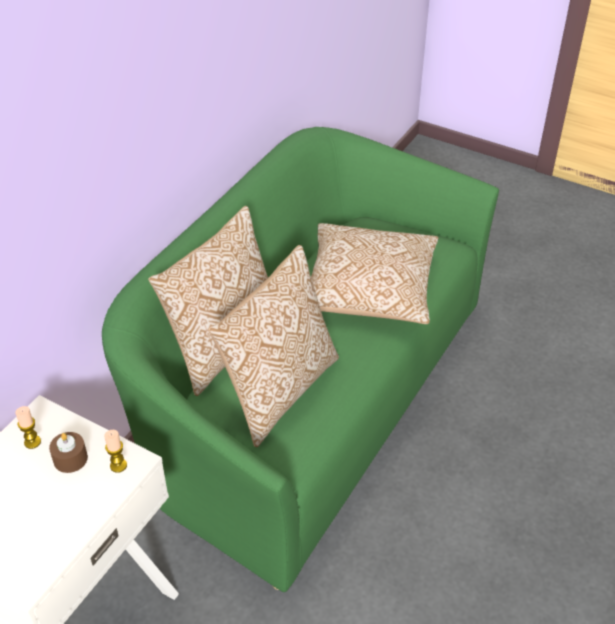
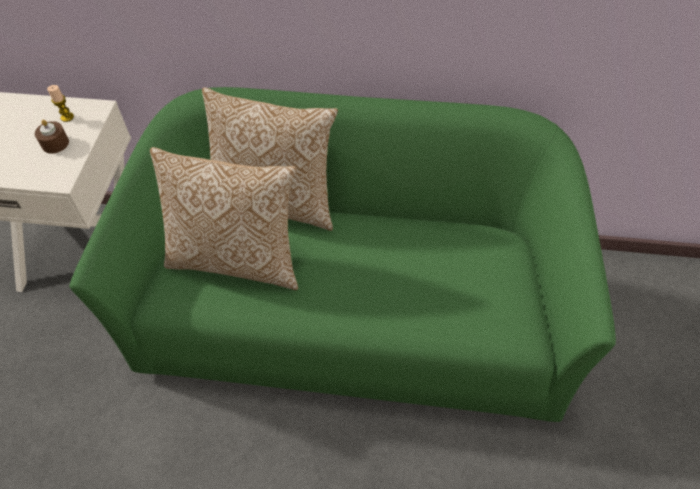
camera: 70 degrees right, 10 degrees up
candle [104,430,127,473] -> none
pillow [311,223,439,324] -> none

